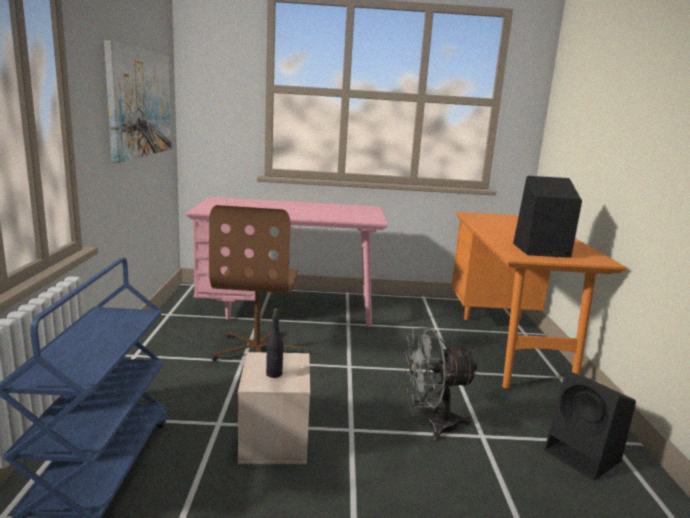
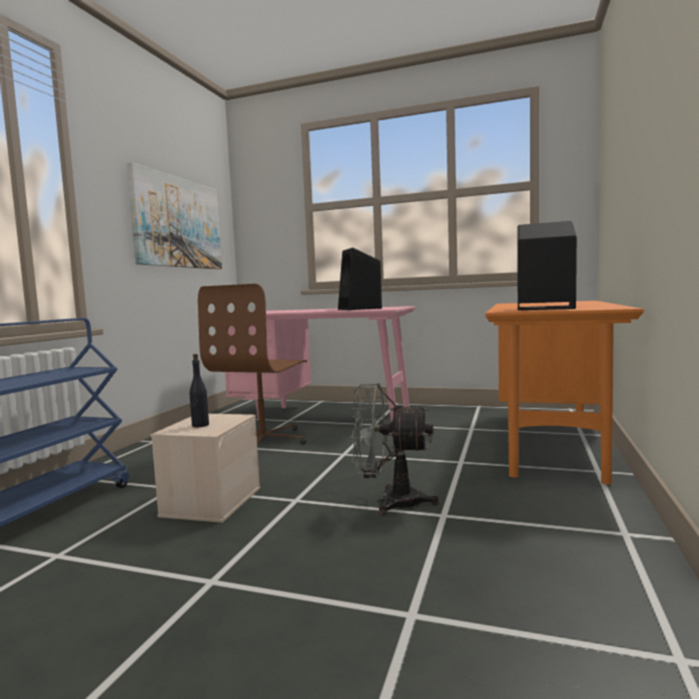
camera: 20 degrees right, 10 degrees down
black speaker [544,371,636,480] -> black speaker moved to [338,248,382,310]

